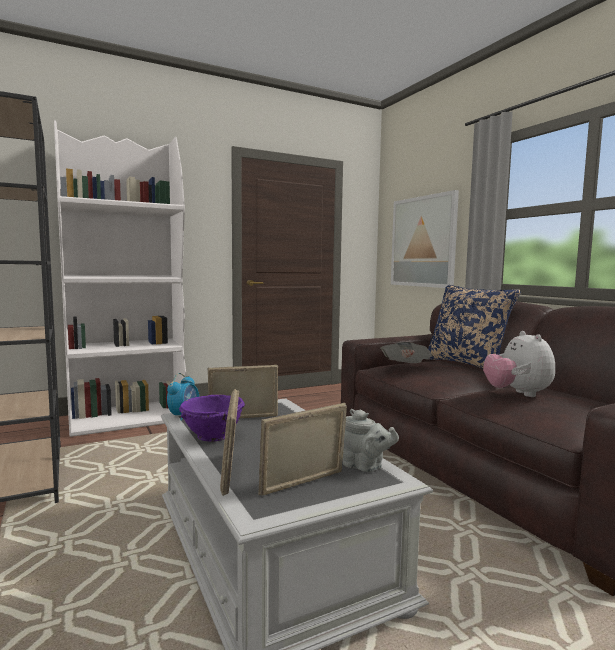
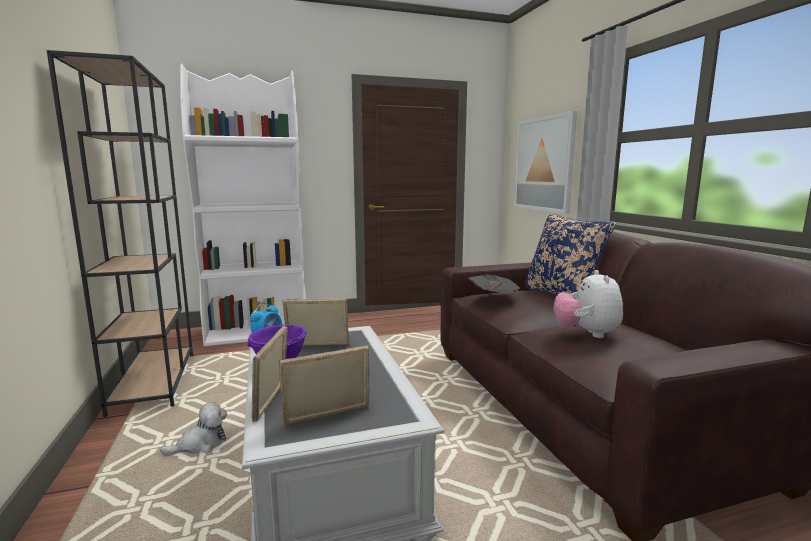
camera: 10 degrees right, 5 degrees up
grey teapot [343,409,399,472] -> none
none -> plush toy [160,402,227,456]

